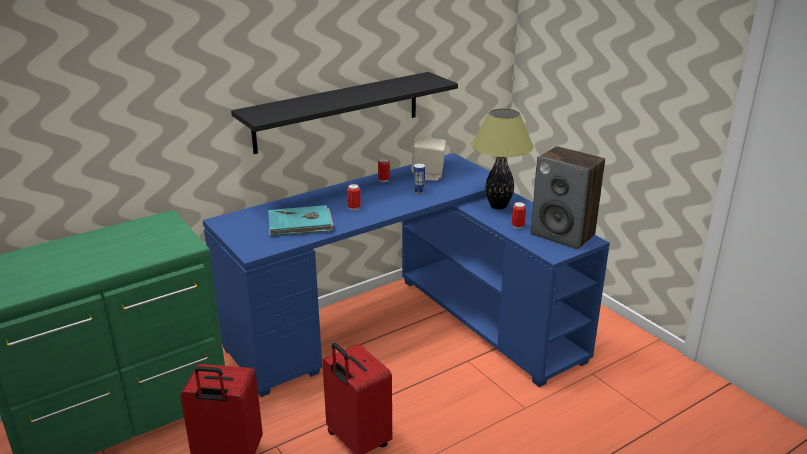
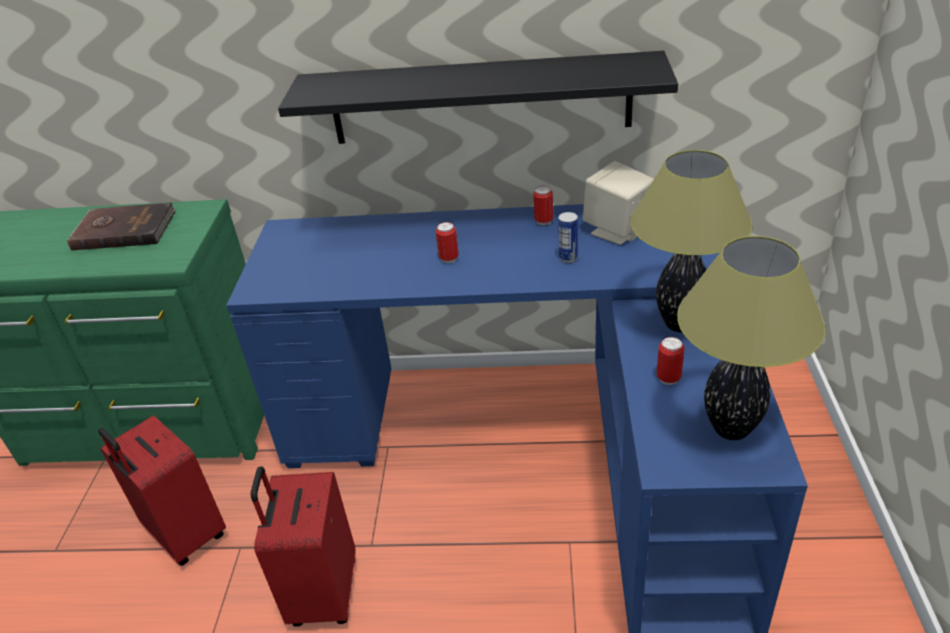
camera: 40 degrees right, 10 degrees up
turquoise book [268,205,333,237] -> none
speaker [530,146,605,250] -> table lamp [677,236,825,440]
none -> brown book [67,202,176,250]

